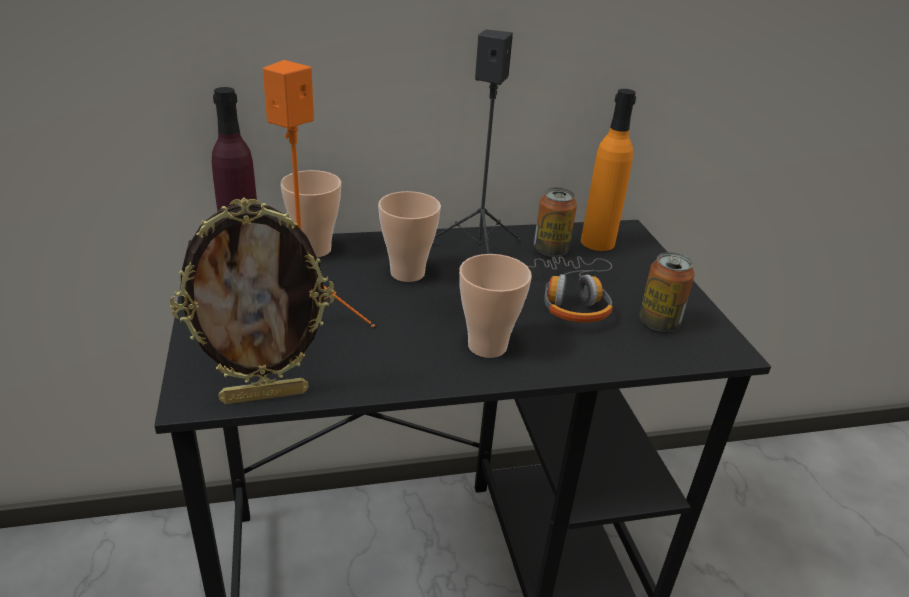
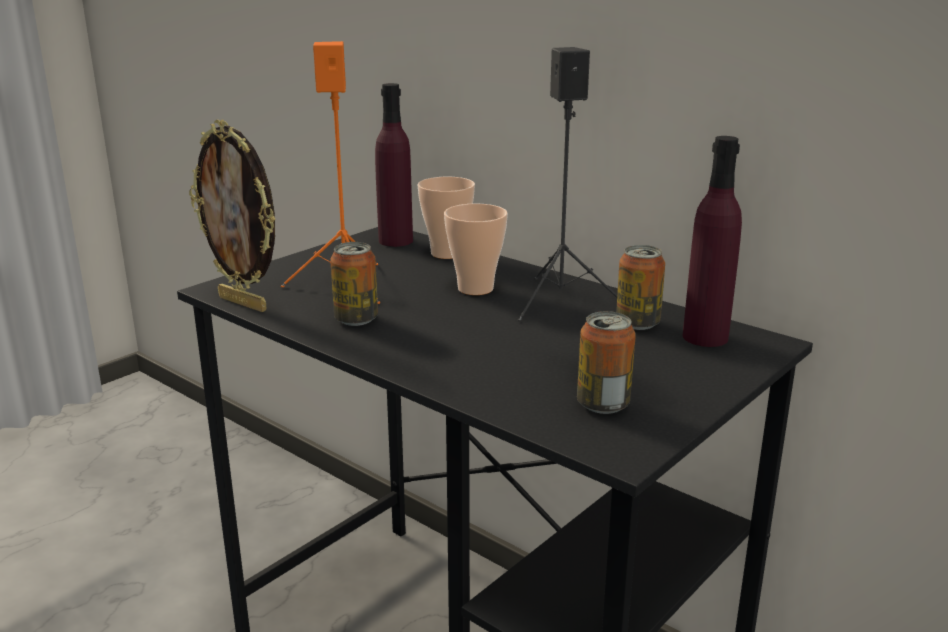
camera: 55 degrees right, 10 degrees down
cup [459,254,532,358] -> none
headphones [527,256,613,322] -> none
orange bottle [581,89,636,251] -> purple bottle [682,136,742,347]
none -> can [330,242,378,326]

